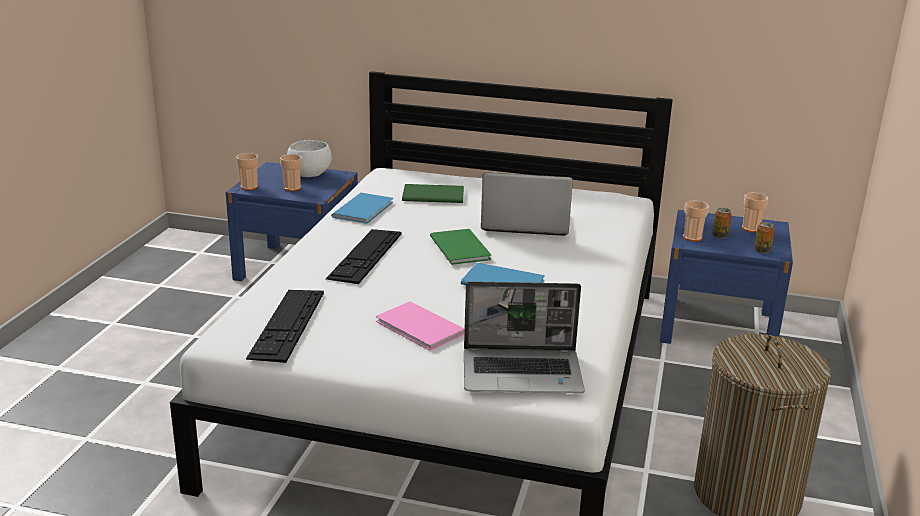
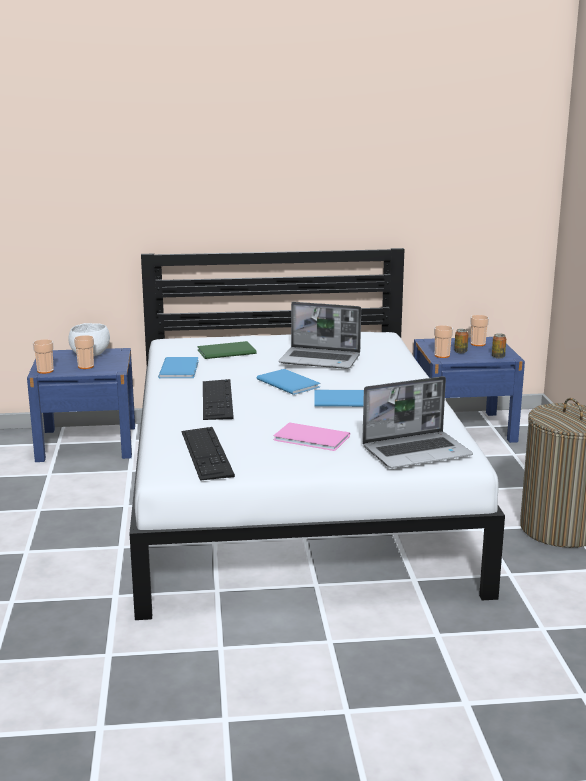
camera: 20 degrees left, 5 degrees down
green book [430,229,491,265] -> blue book [257,369,320,395]
laptop [481,172,573,236] -> laptop turned 150 degrees counterclockwise [279,302,361,369]

